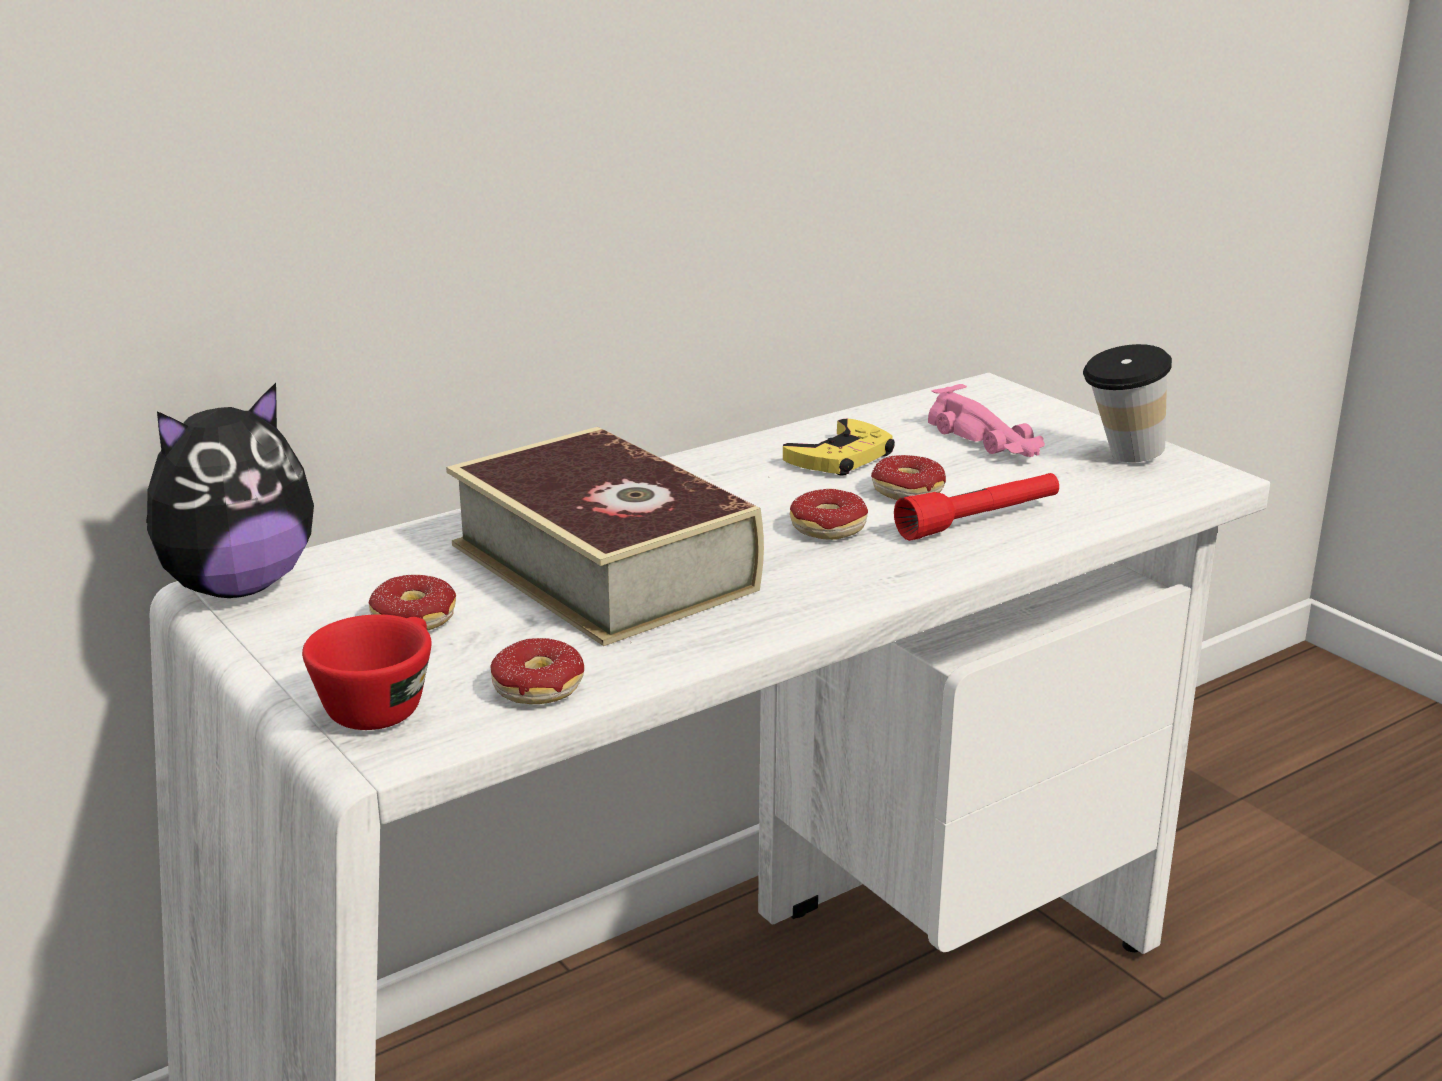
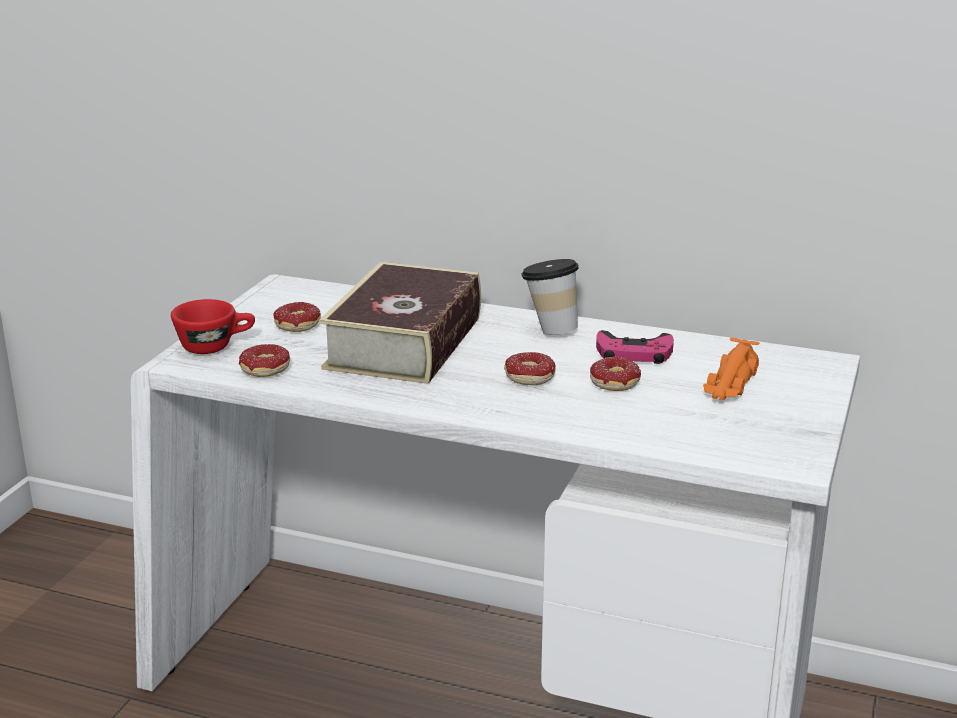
camera: 55 degrees right, 0 degrees up
plush toy [146,383,314,598] -> none
yellow game controller [783,419,895,476] -> pink game controller [596,330,674,364]
red flashlight [894,473,1059,541] -> none
pink toy car [928,384,1045,457] -> orange toy car [703,338,759,400]
cup [1083,344,1172,462] -> cup moved to [521,259,579,335]

